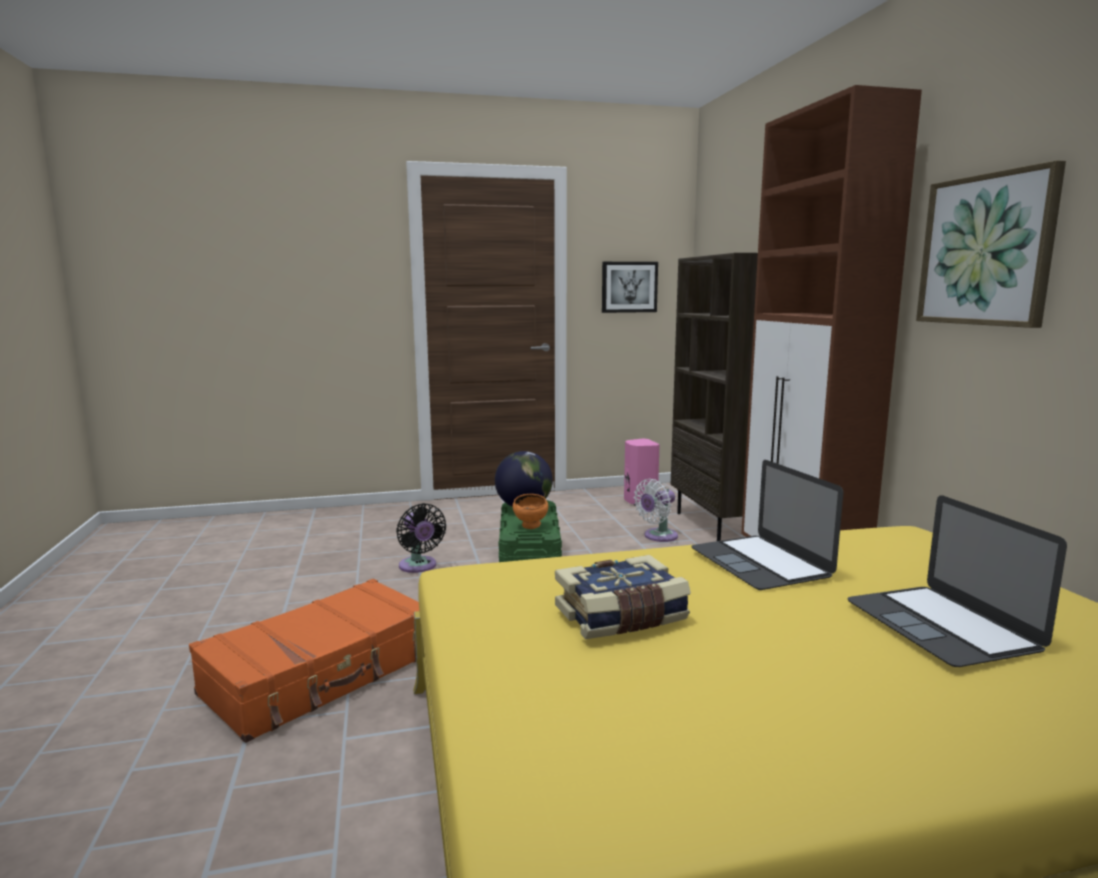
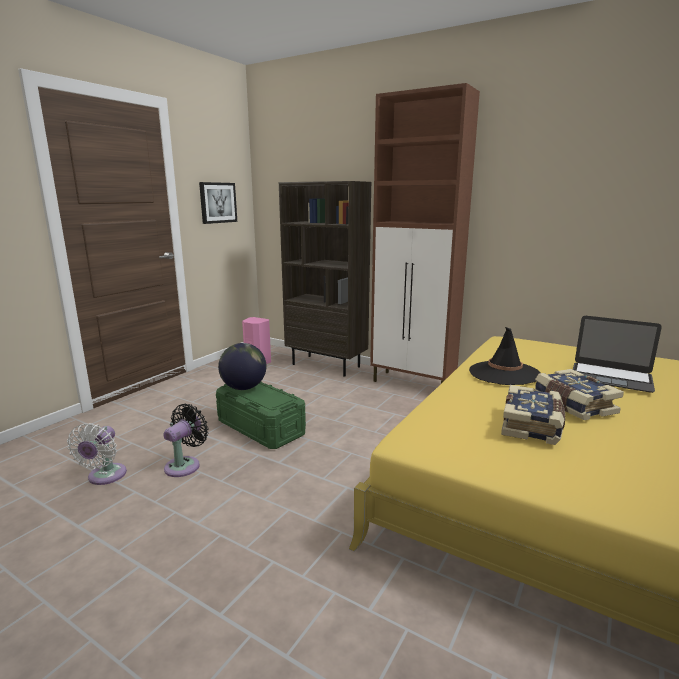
camera: 45 degrees left, 5 degrees up
orange suitcase [189,579,419,743] -> none
black fan [396,503,446,573] -> black fan turned 75 degrees counterclockwise [163,404,209,477]
orange bowl [513,494,548,529] -> none
white fan [634,479,678,542] -> white fan moved to [67,423,127,485]
laptop [691,460,843,590] -> black hat [469,327,541,385]
picture [916,160,1066,328] -> none
none -> book [534,369,624,420]

